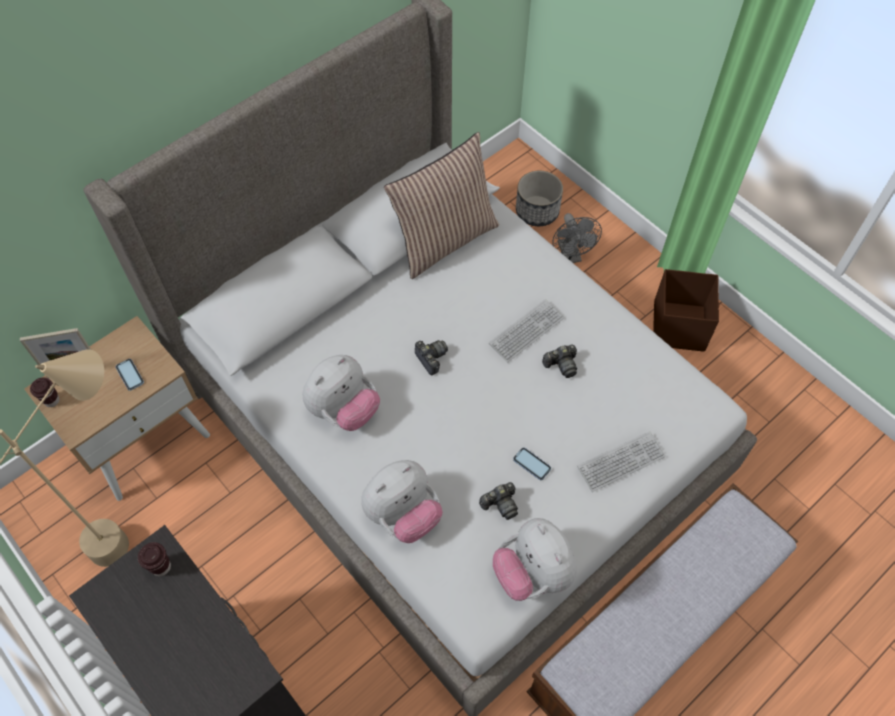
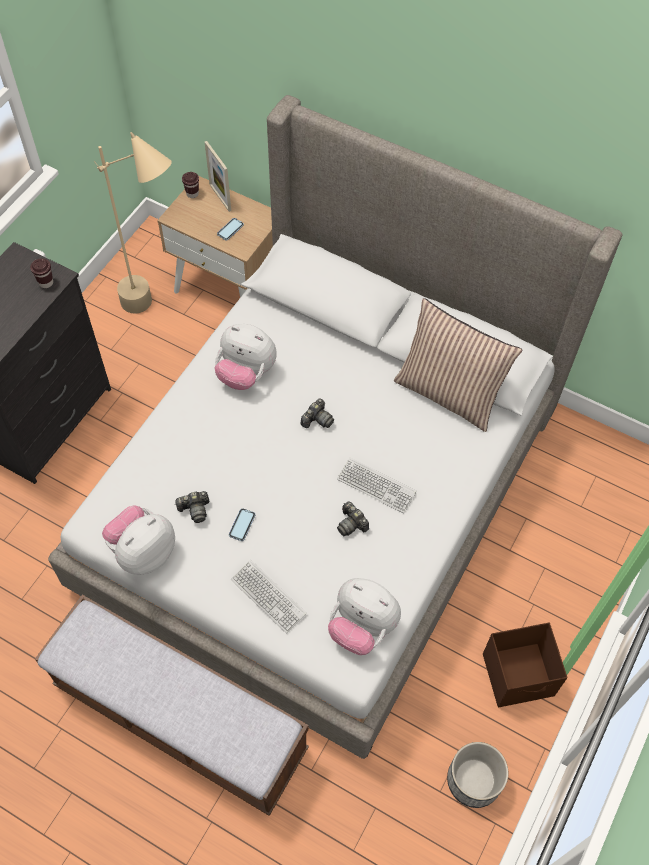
camera: 70 degrees right, 0 degrees up
plush toy [361,460,443,543] -> plush toy moved to [328,578,401,655]
camera [479,482,518,520] -> camera turned 60 degrees counterclockwise [175,491,209,523]
planter [516,171,563,226] -> planter moved to [447,742,508,808]
grey fan [552,213,602,263] -> none

